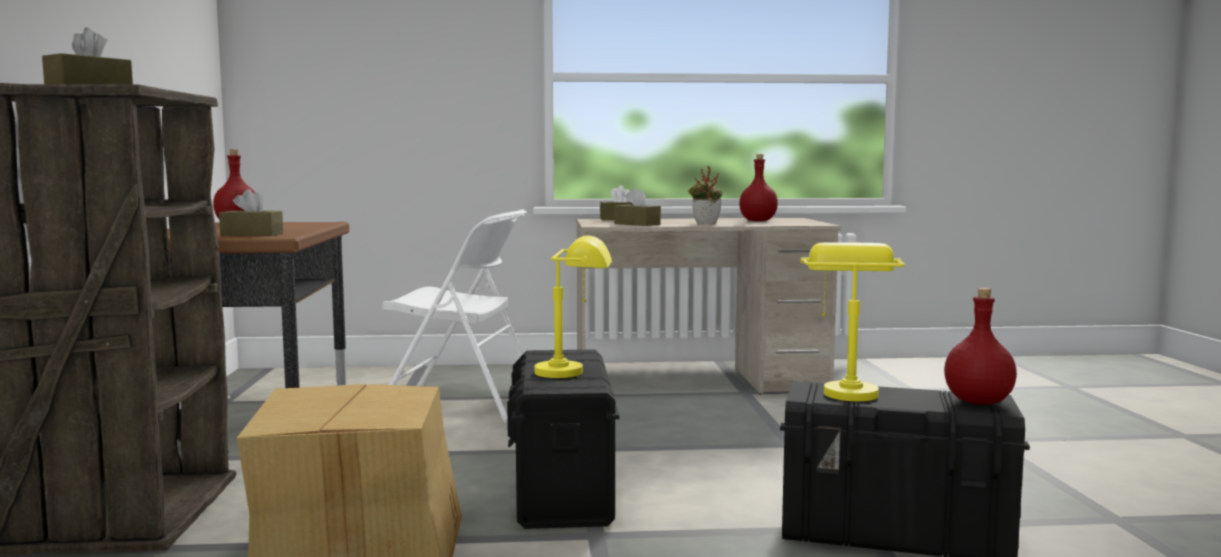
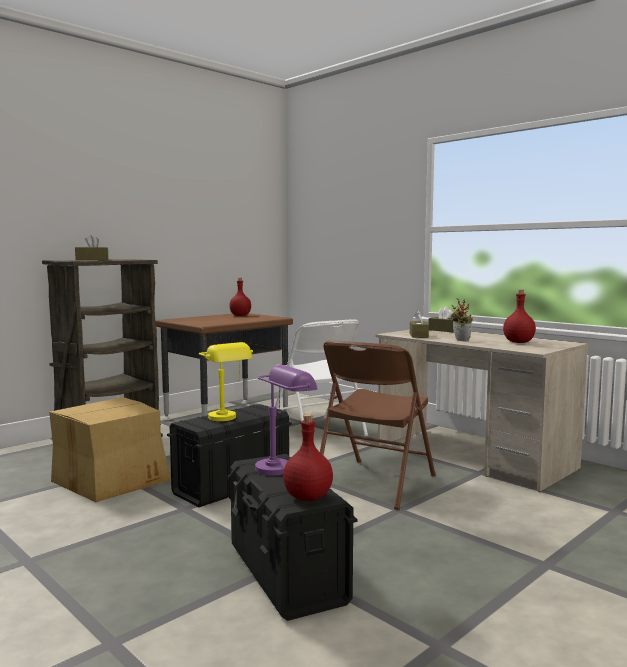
camera: 50 degrees right, 0 degrees up
brown tissue box [219,189,283,236] -> none
yellow table lamp [801,242,905,401] -> purple table lamp [255,365,318,476]
none -> brown chair [320,340,436,510]

